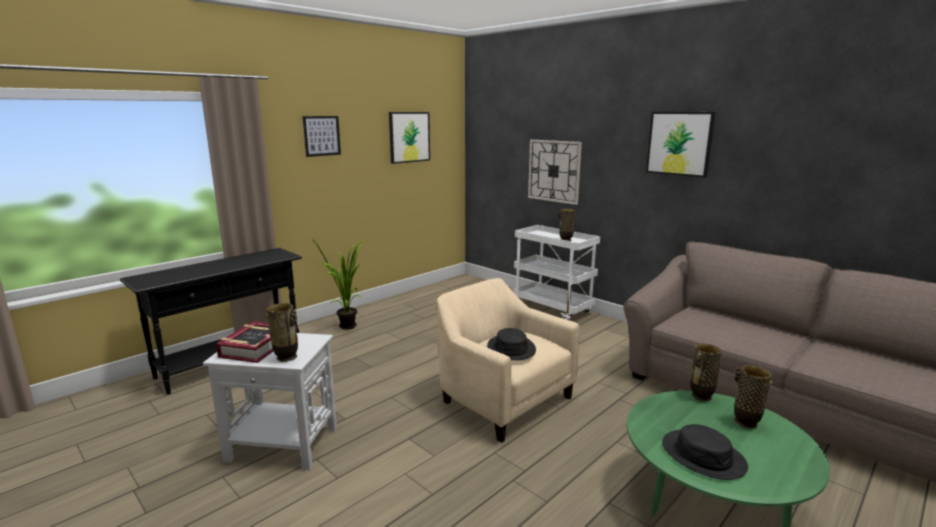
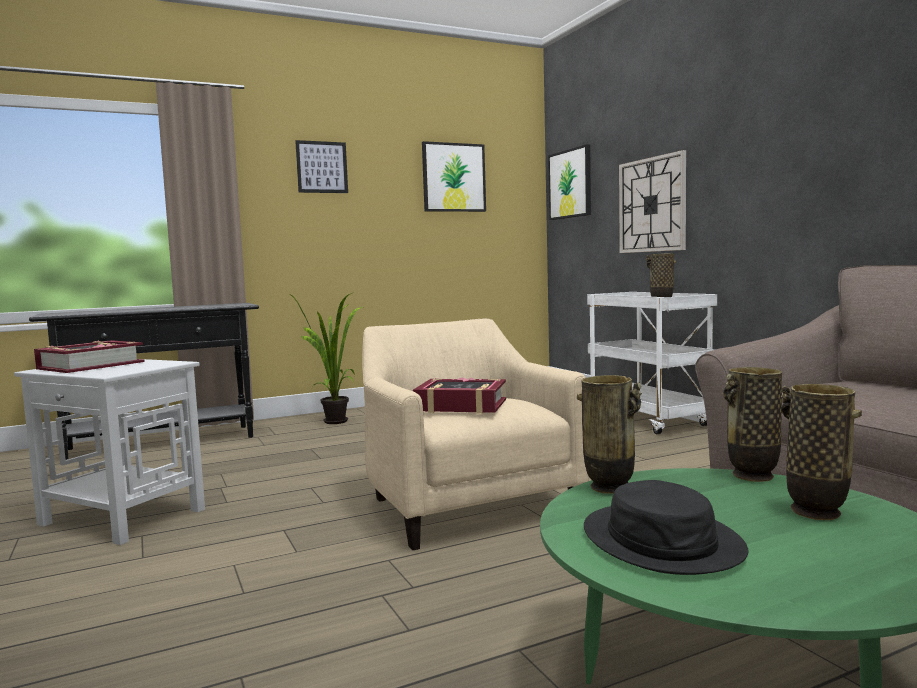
camera: 20 degrees right, 10 degrees down
vase [266,303,298,362] -> vase moved to [577,375,642,494]
black hat [487,328,536,360] -> book [413,377,506,414]
picture [646,112,715,178] -> picture moved to [548,144,591,220]

